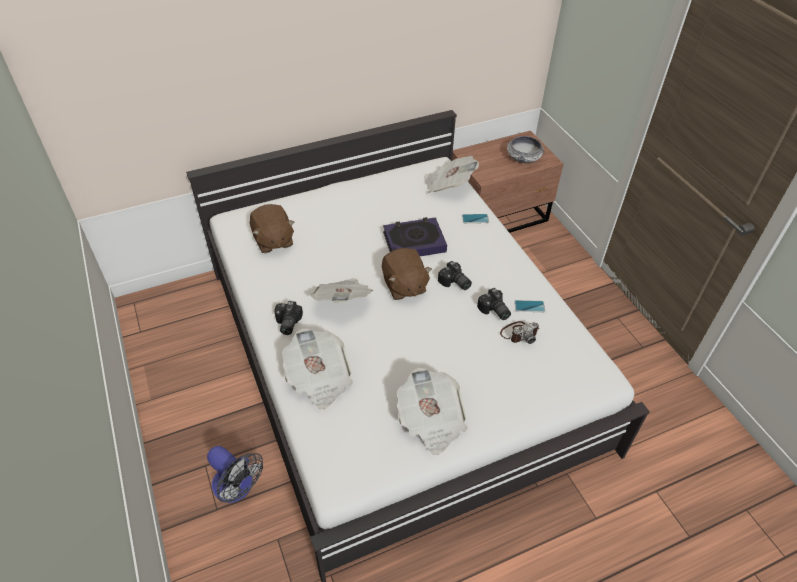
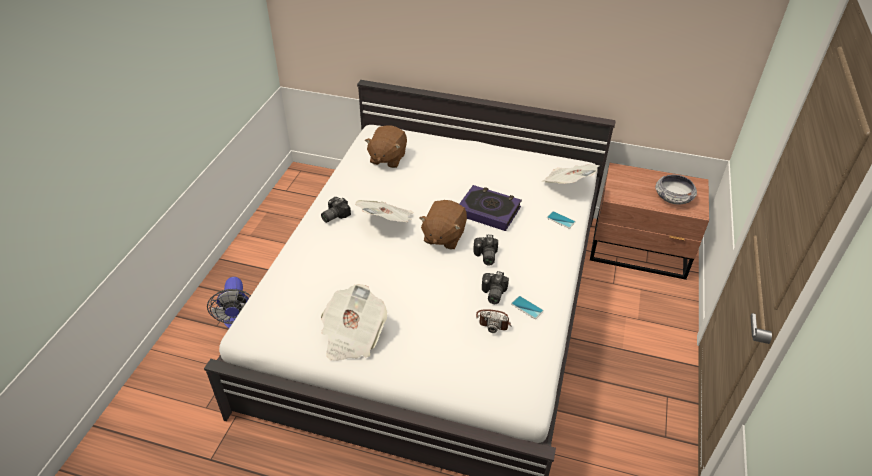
camera: 40 degrees right, 5 degrees down
newspaper [282,328,353,409] -> none

